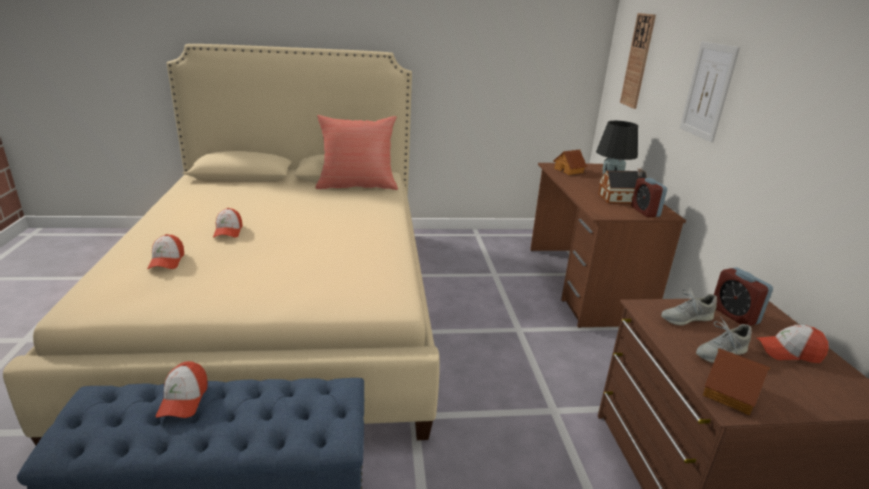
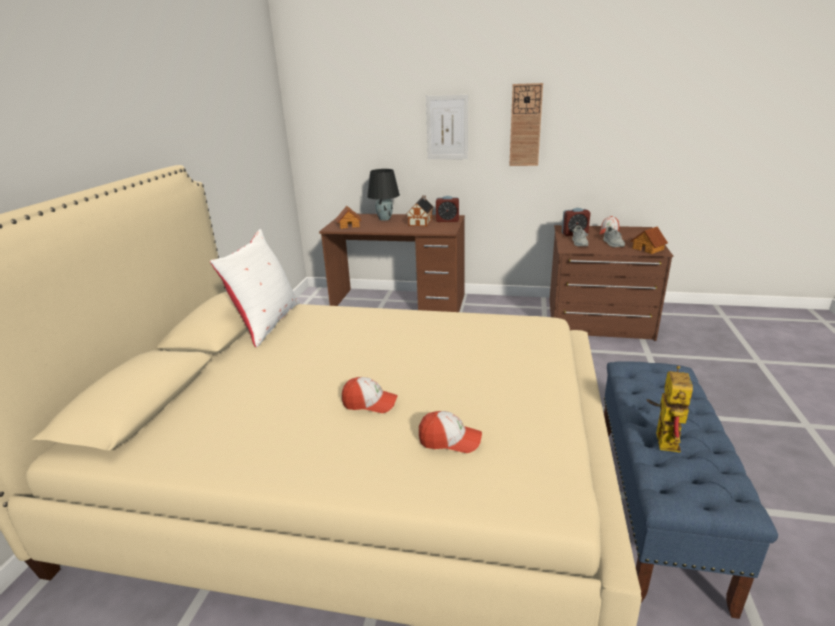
camera: 70 degrees left, 0 degrees up
cap [156,361,208,418] -> toy robot [647,366,693,453]
red pillow [315,115,398,190] -> white pillow [210,229,300,347]
wall clock [620,13,656,109] -> wall clock moved to [509,83,543,166]

